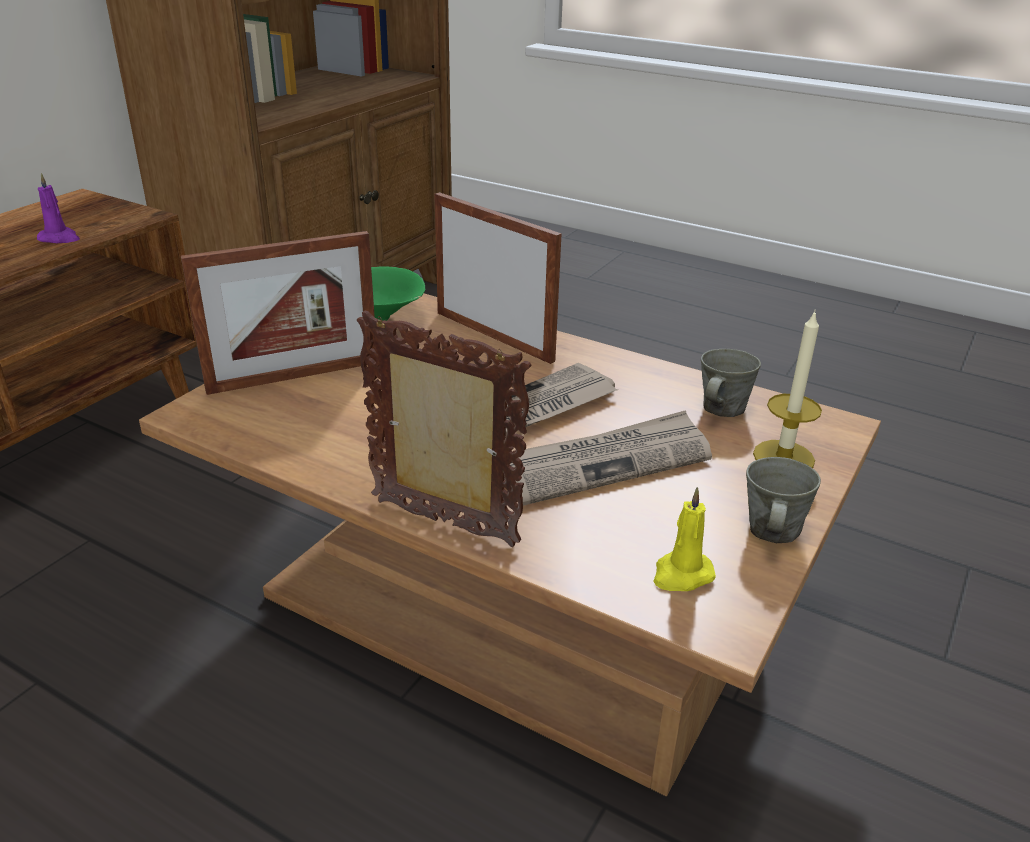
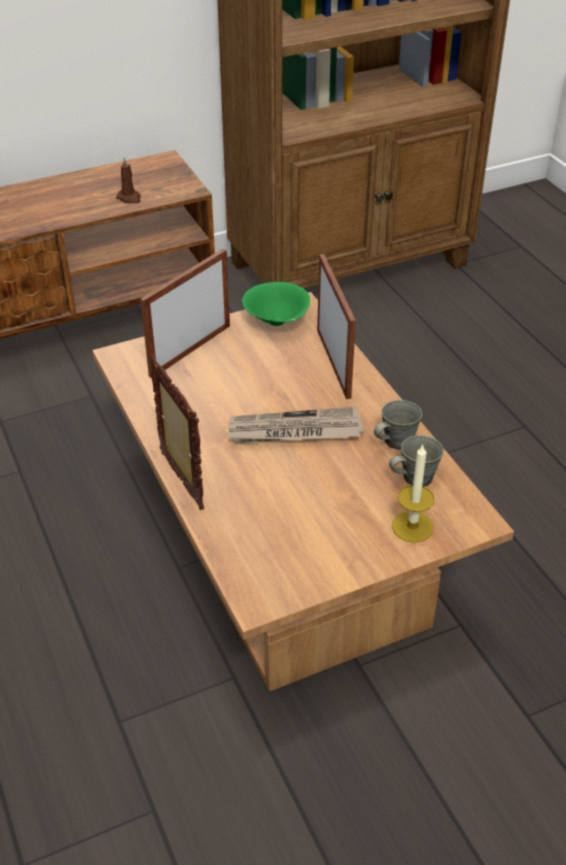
camera: 35 degrees right, 10 degrees up
purple candle [37,173,80,243] -> brown candle [116,157,141,204]
picture frame [181,231,376,395] -> picture frame turned 120 degrees clockwise [140,249,230,378]
newspaper [510,410,712,506] -> none
yellow candle [653,487,716,591] -> none
grey mug [746,457,821,543] -> grey mug moved to [374,400,422,450]

